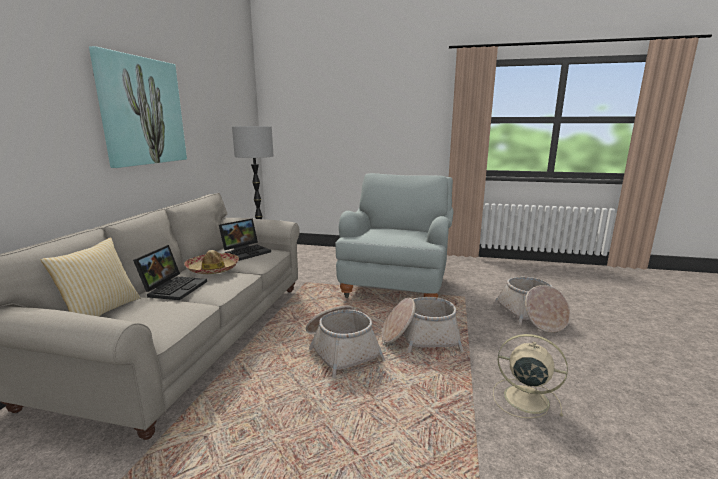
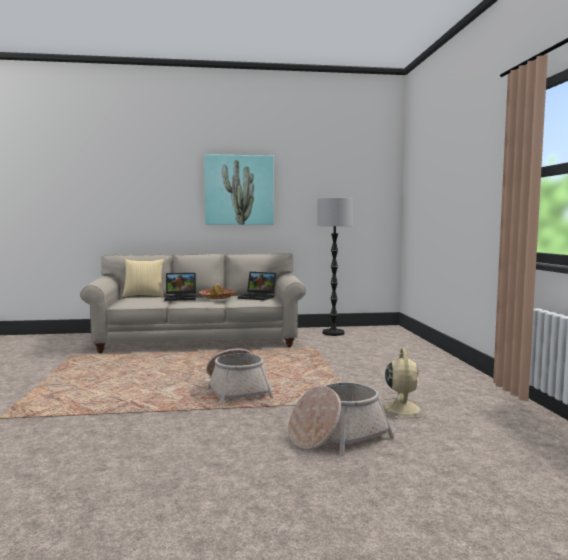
camera: 70 degrees right, 10 degrees down
basket [306,305,385,378] -> none
grey armchair [335,173,453,298] -> none
beige fan [493,334,568,418] -> beige fan moved to [380,348,429,419]

